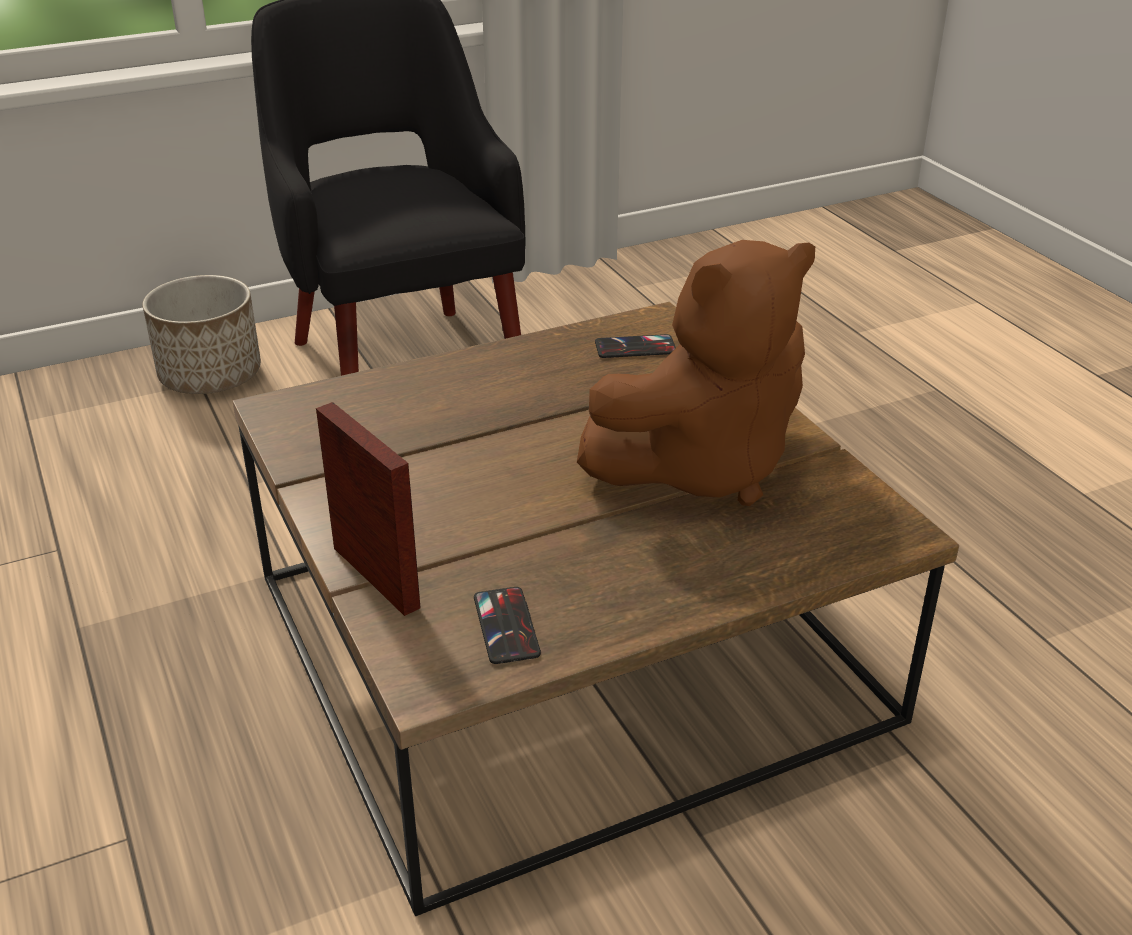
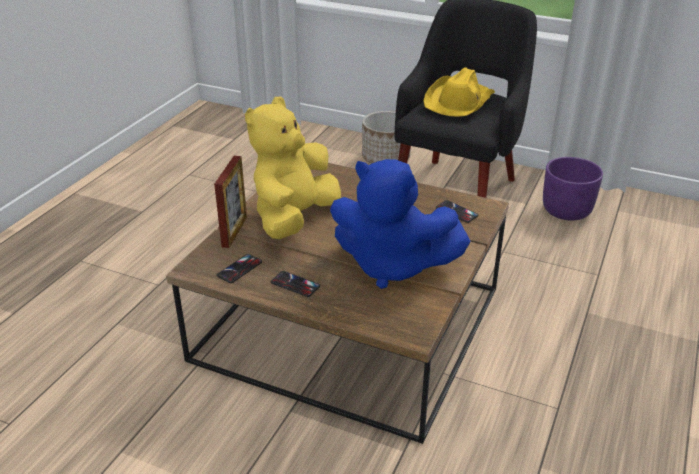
camera: 50 degrees right, 0 degrees up
brown plush toy [577,240,815,506] -> blue plush toy [330,159,471,289]
none -> yellow plush toy [245,97,341,239]
none -> phone [271,271,320,297]
none -> yellow hat [423,68,495,117]
none -> purple planter [543,157,603,221]

